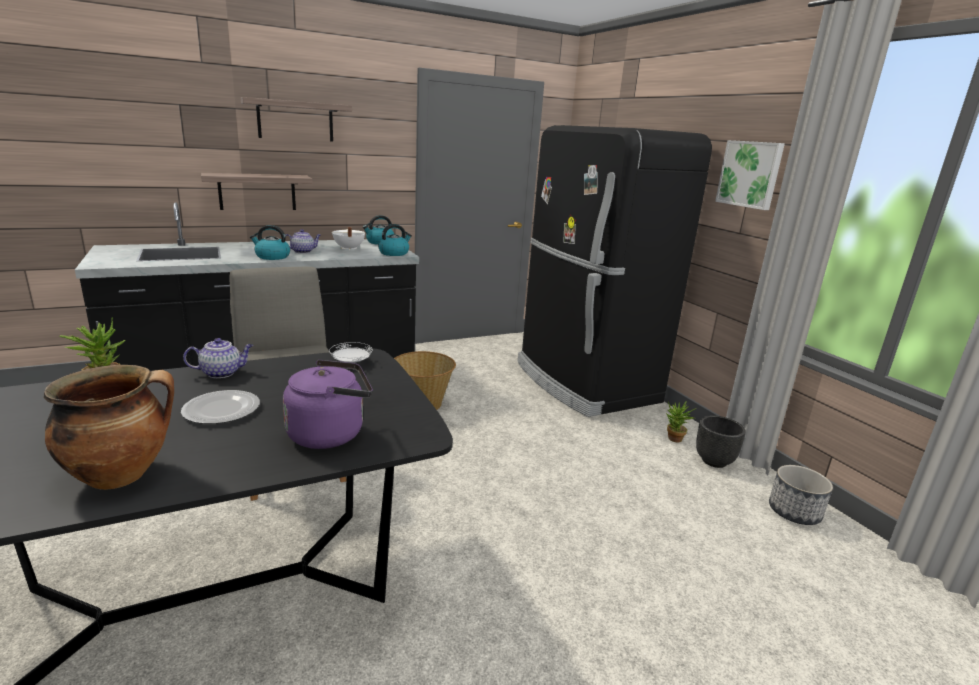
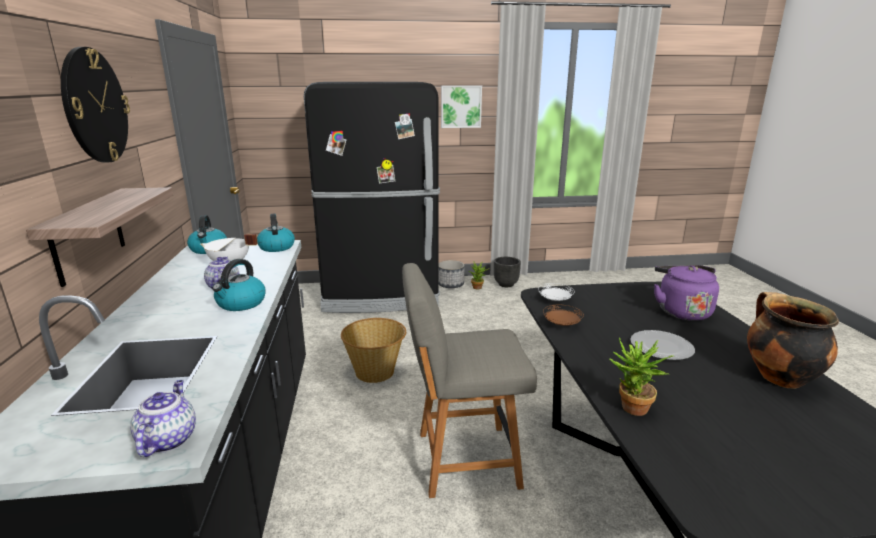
camera: 70 degrees left, 0 degrees up
teapot [183,338,253,378] -> teapot moved to [130,380,196,457]
shelf [241,97,352,142] -> wall clock [61,47,130,162]
planter [769,465,833,525] -> planter moved to [439,260,464,288]
none -> brown plate [543,305,584,326]

